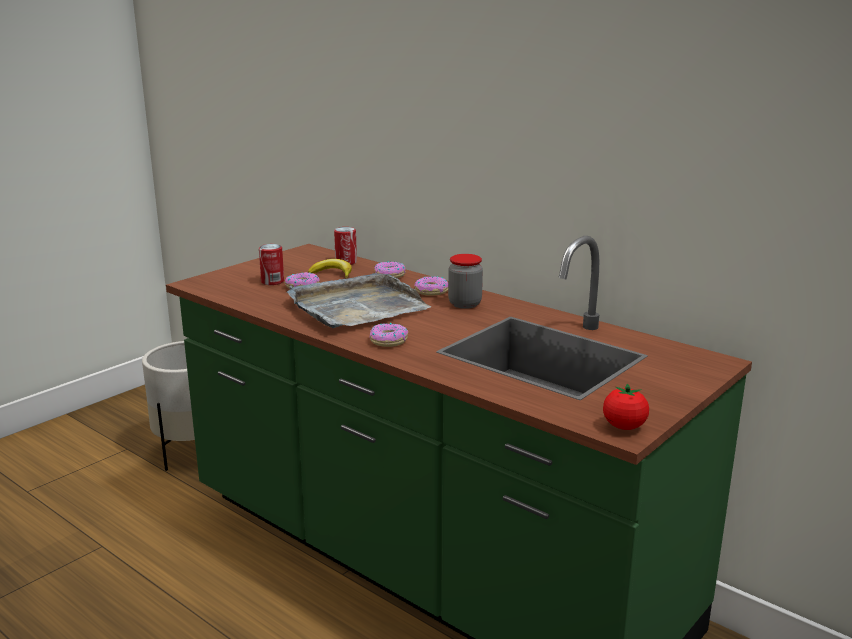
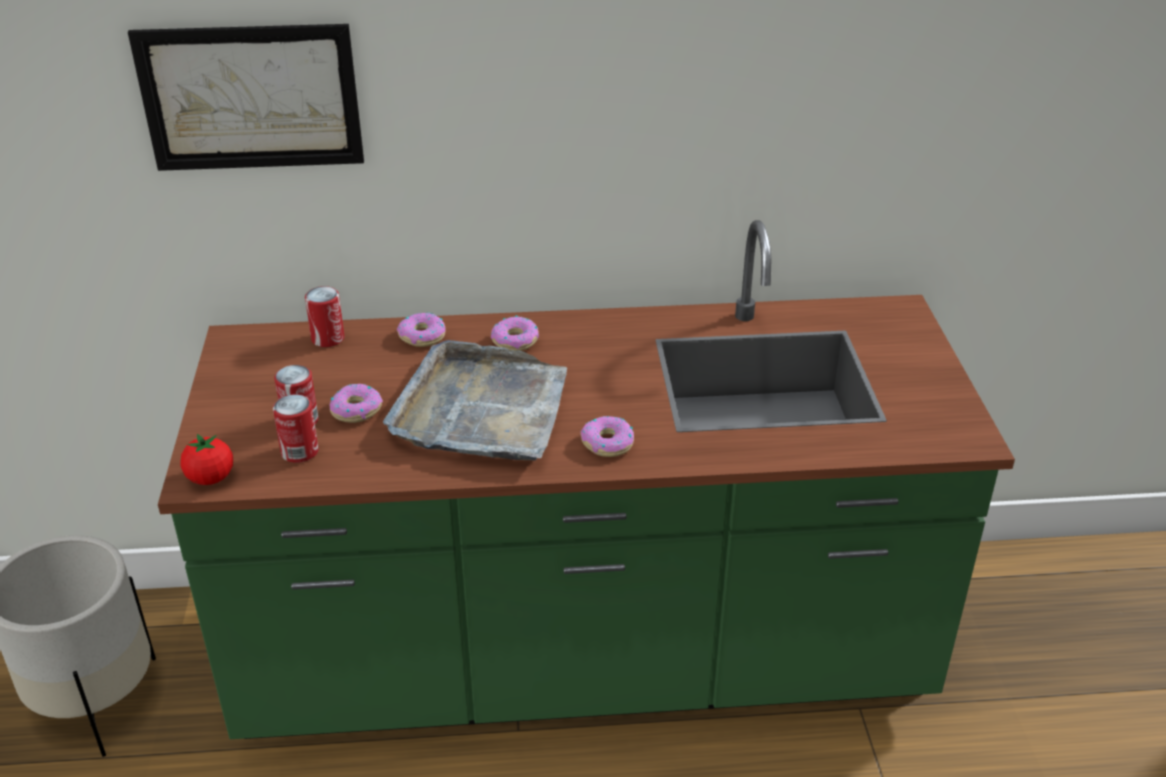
camera: 45 degrees left, 15 degrees up
banana [308,259,352,279] -> none
jar [448,254,483,309] -> none
tomato [603,383,649,430] -> tomato moved to [180,434,233,485]
none -> picture [128,24,364,171]
none -> can [273,394,319,463]

